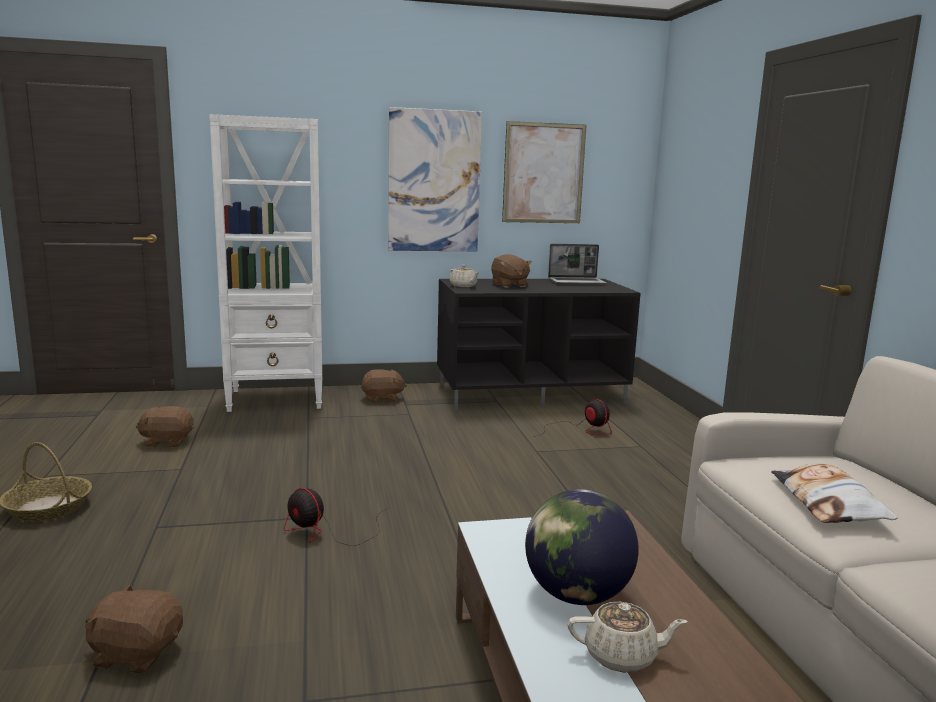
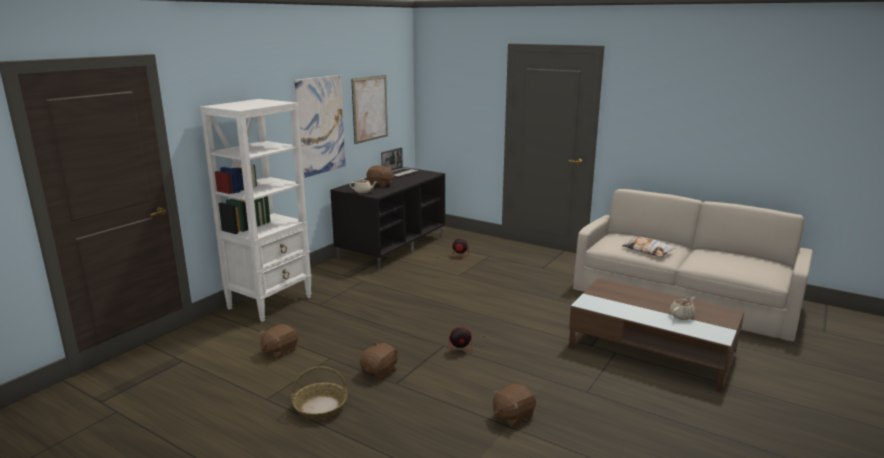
camera: 45 degrees left, 5 degrees up
brown plush toy [361,369,407,403] -> brown plush toy moved to [360,342,399,379]
globe [525,489,639,605] -> none

